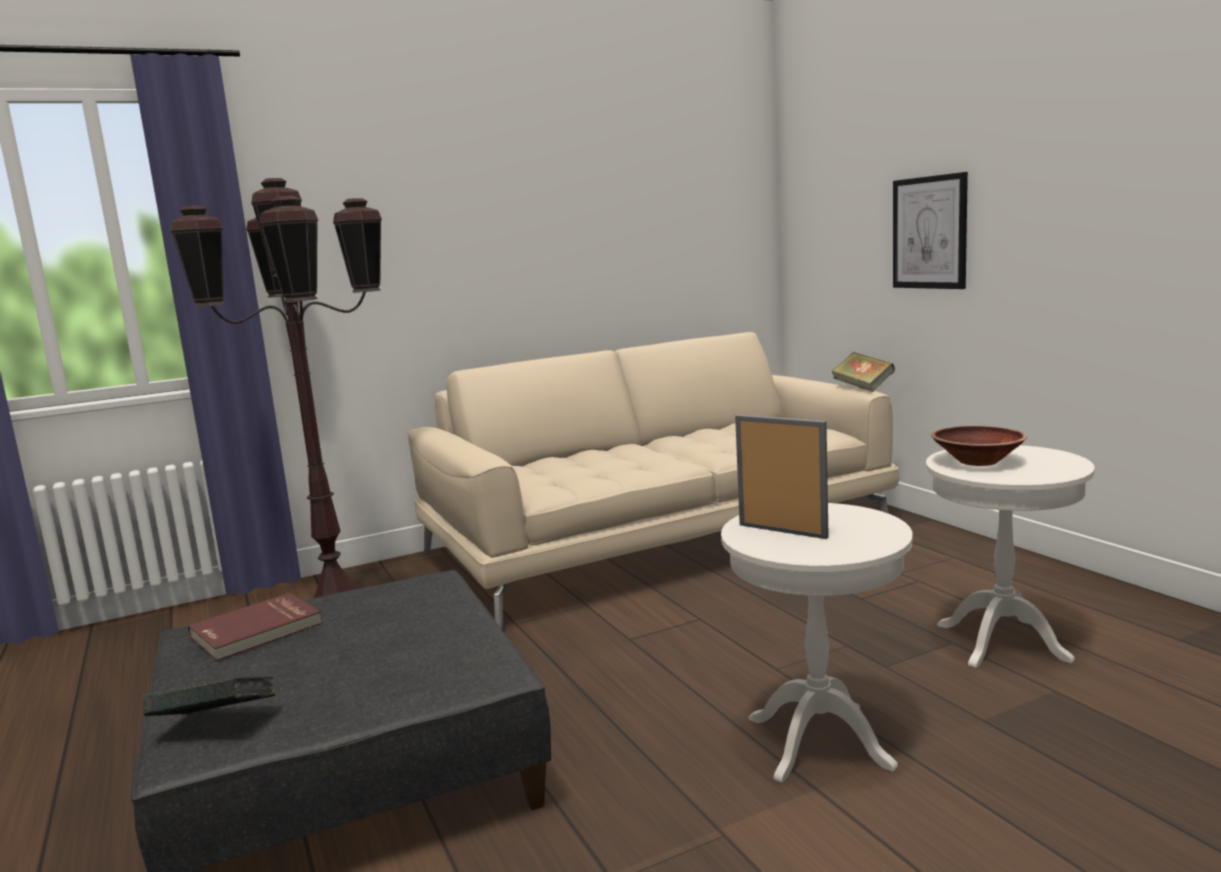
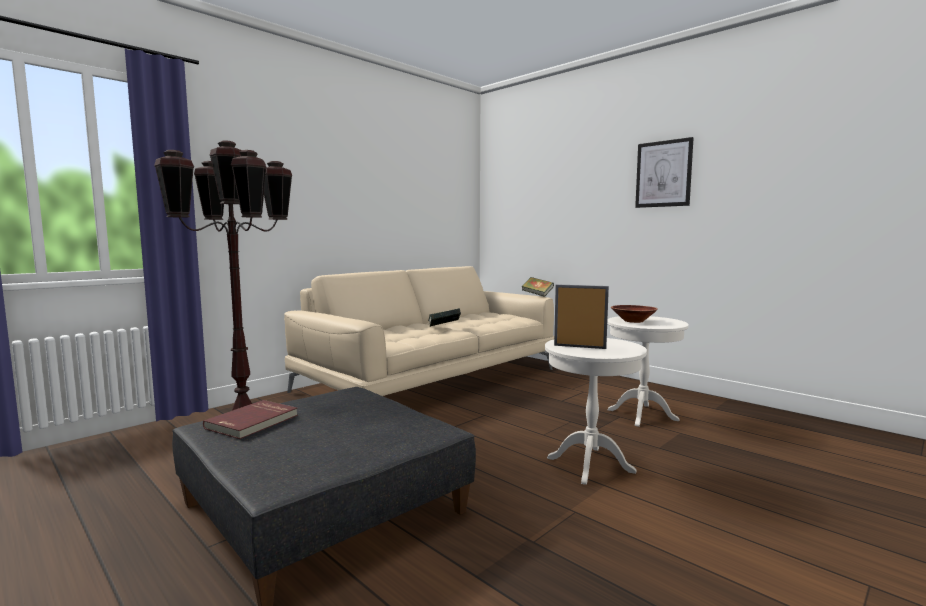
camera: 20 degrees left, 5 degrees down
book [142,677,276,716] -> book moved to [428,308,461,327]
picture [893,172,968,289] -> picture moved to [635,137,694,208]

